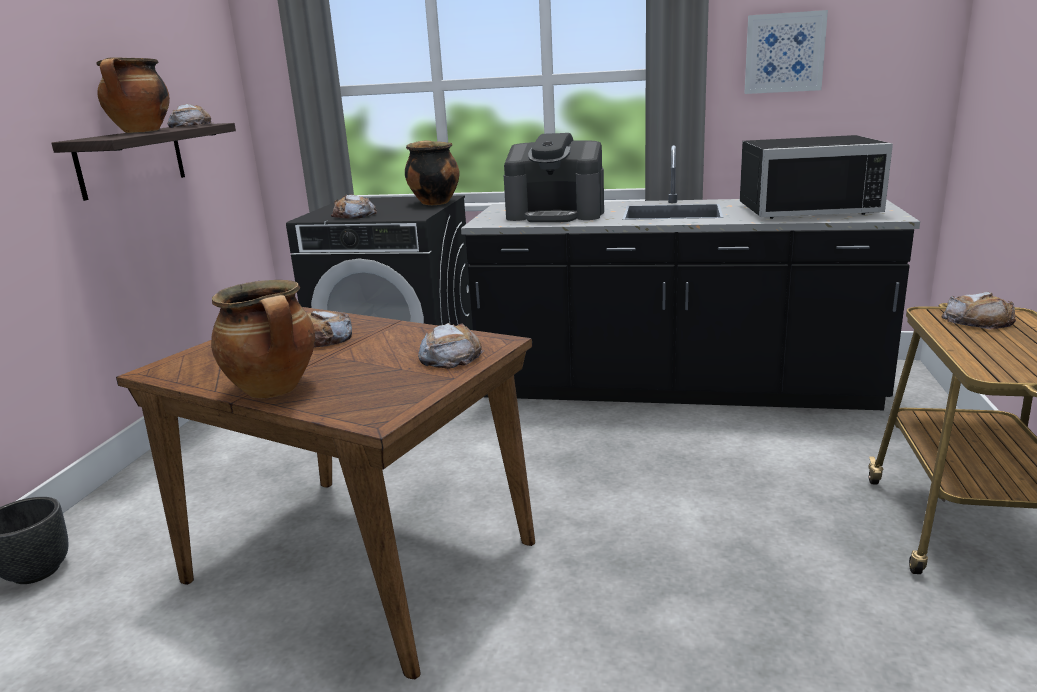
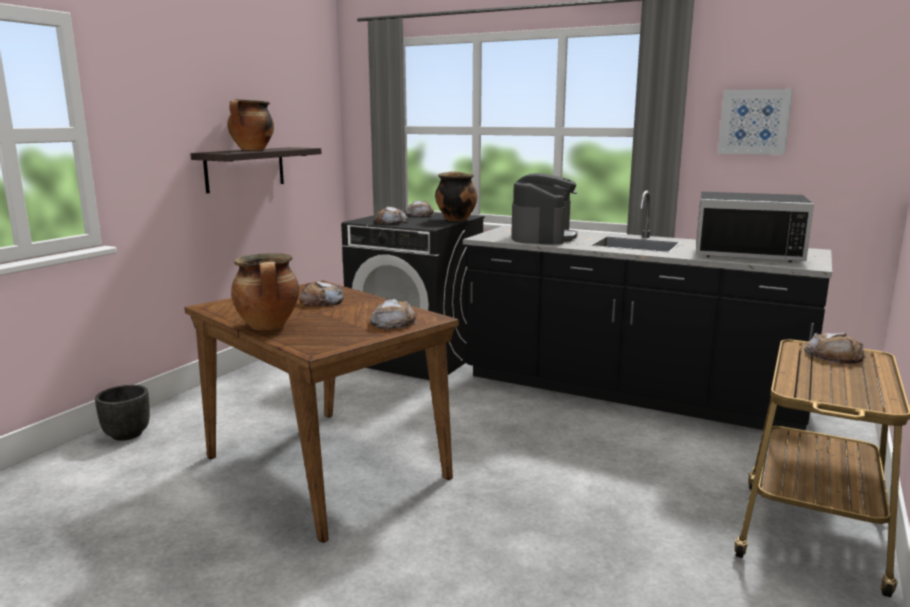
camera: 15 degrees right, 5 degrees down
bread [167,104,213,128] -> bread moved to [405,200,434,217]
coffee machine [504,133,604,222] -> coffee machine turned 105 degrees counterclockwise [511,173,578,245]

